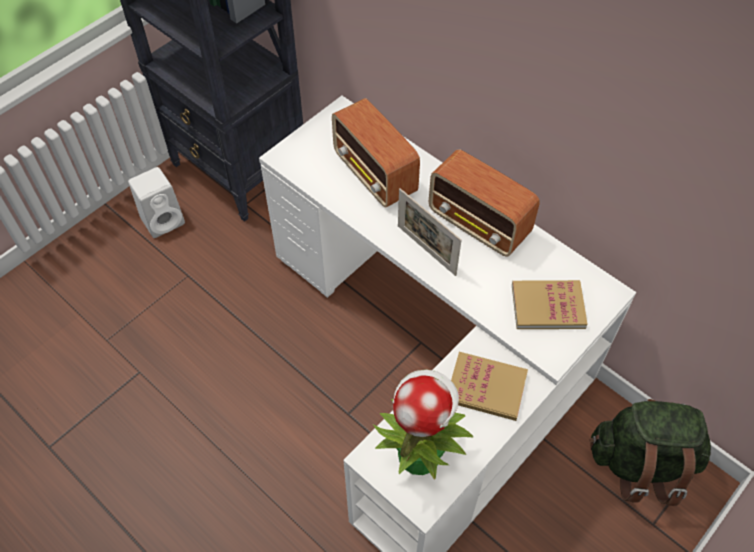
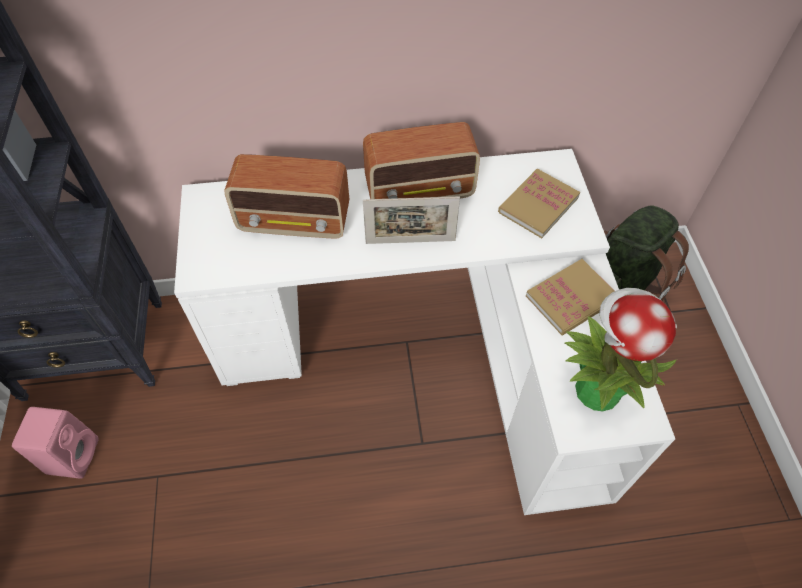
camera: 50 degrees left, 0 degrees up
white speaker [128,167,185,238] -> pink speaker [12,407,99,479]

